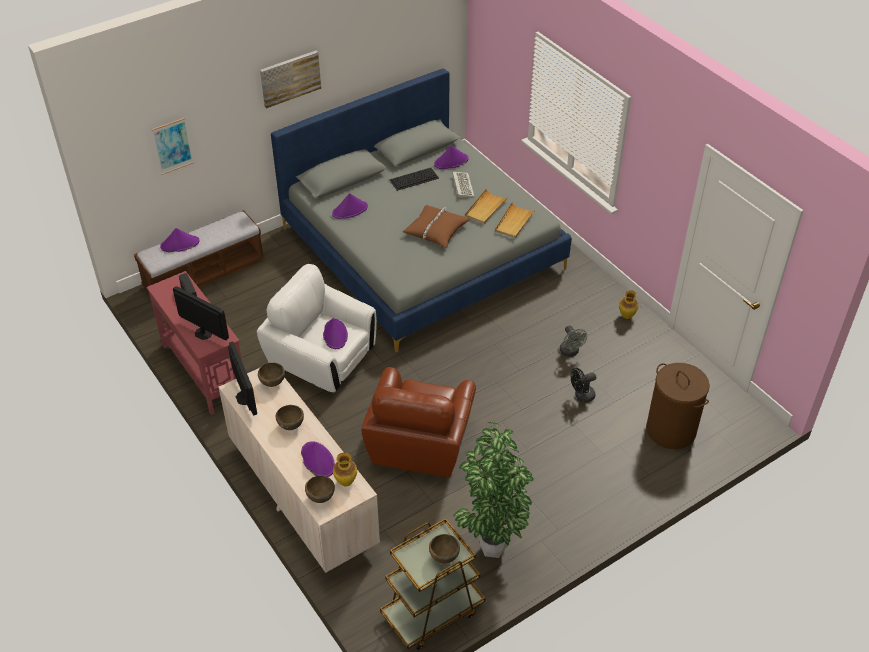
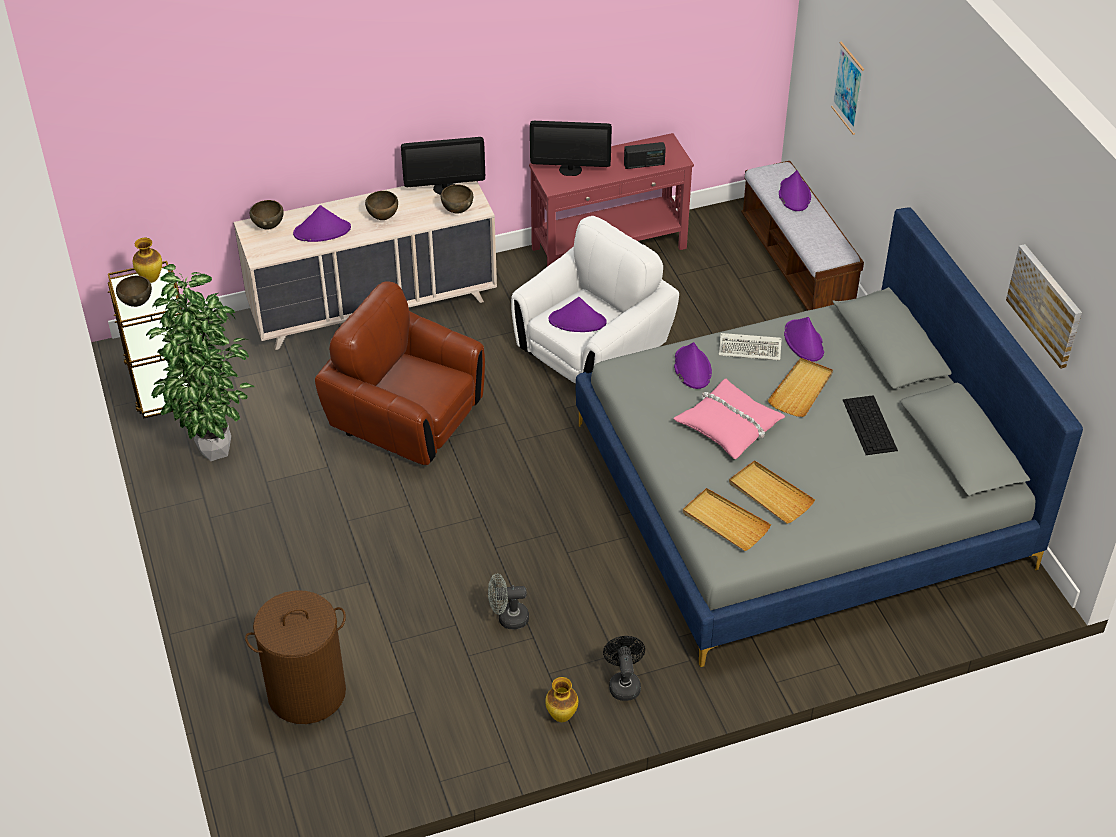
camera: 105 degrees right, 0 degrees up
monitor [173,286,229,340] -> monitor turned 45 degrees clockwise [530,121,612,176]
picture [260,51,321,108] -> picture moved to [1006,244,1082,369]
vase [333,453,357,486] -> vase moved to [133,238,162,283]
brown pillow [402,205,470,248] -> pink pillow [673,379,785,460]
purple hat [434,145,469,169] -> purple hat moved to [674,342,712,389]
keyboard [452,172,475,197] -> keyboard moved to [719,333,782,361]
black fan [571,368,596,402] -> black fan moved to [603,636,645,701]
none -> beige tray [767,358,833,417]

